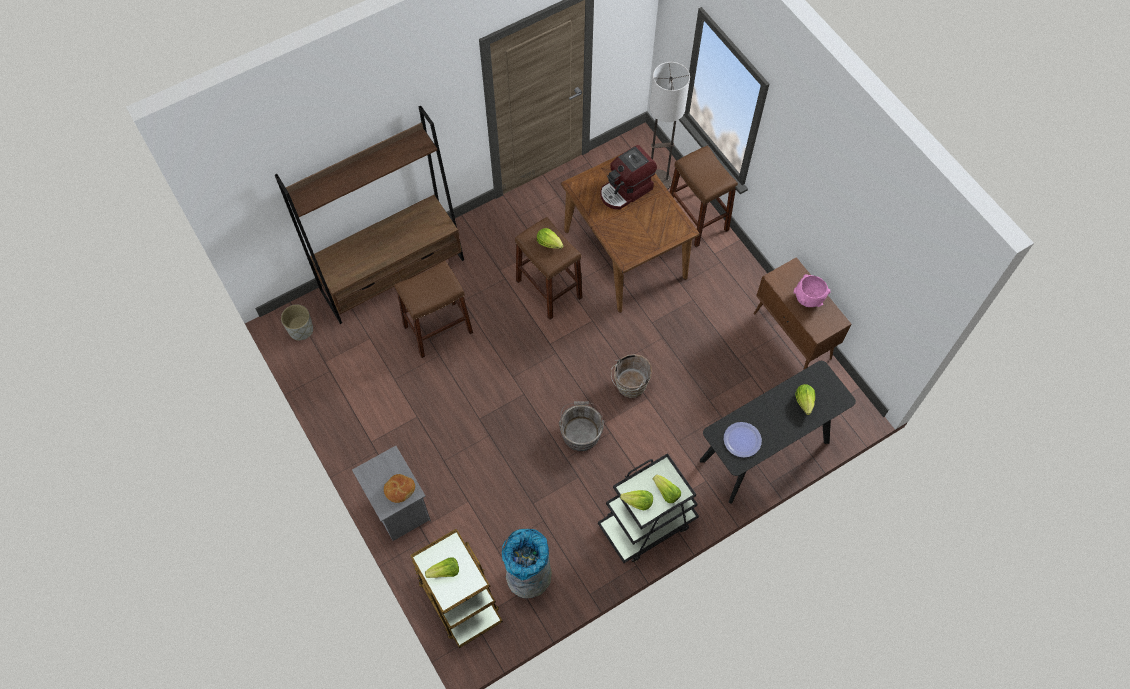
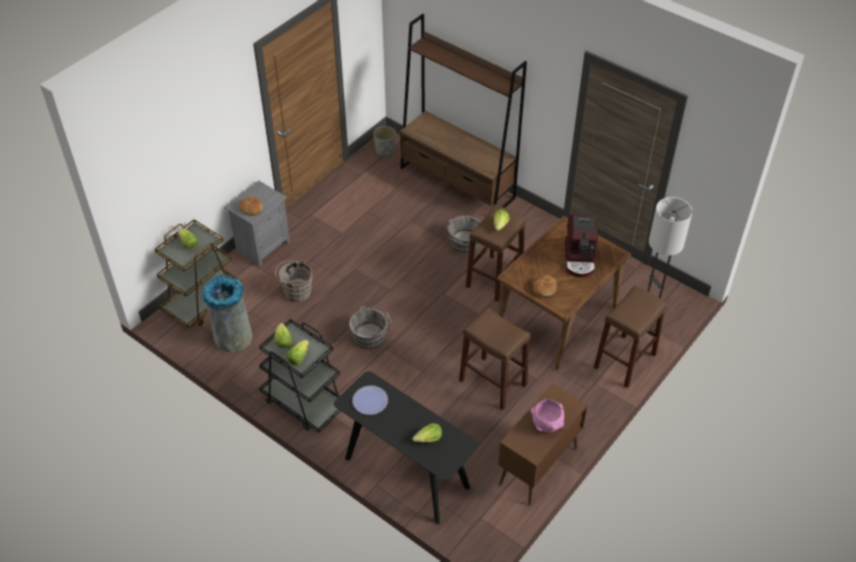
camera: 70 degrees right, 15 degrees down
brown stool [394,261,473,358] -> brown stool moved to [459,307,531,410]
coffee machine [600,145,657,209] -> coffee machine turned 120 degrees counterclockwise [565,214,598,277]
brown bucket [611,354,652,398] -> brown bucket moved to [275,260,312,302]
none -> grey bucket [445,216,481,253]
none -> bread [533,275,557,297]

